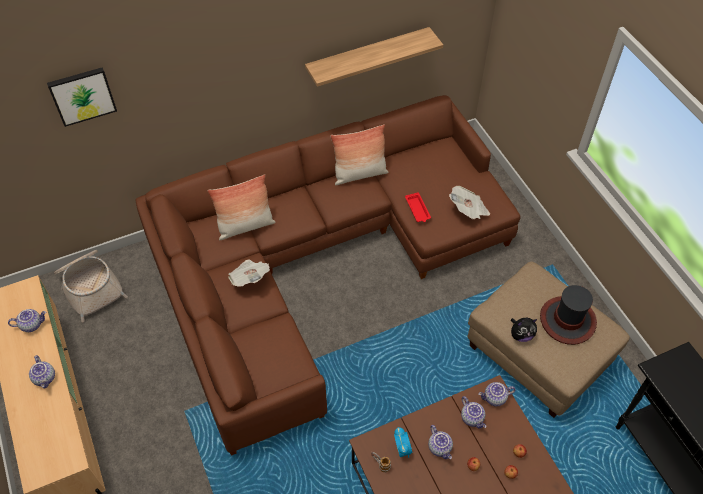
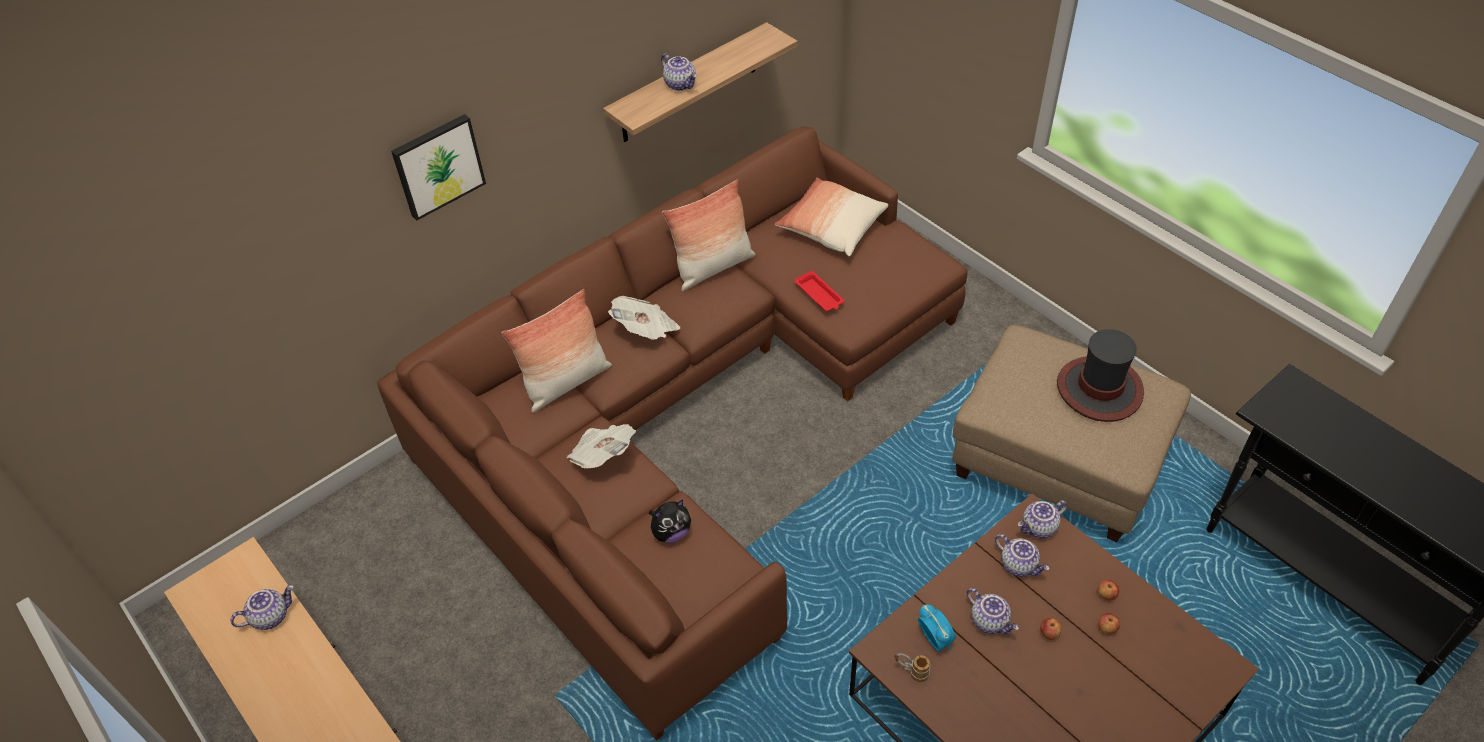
camera: 15 degrees left, 5 degrees down
teapot [29,355,55,388] -> teapot moved to [661,53,697,91]
picture [47,67,117,127] -> picture moved to [391,114,486,221]
basket [54,250,128,322] -> none
newspaper [449,186,490,220] -> newspaper moved to [608,296,680,340]
plush toy [511,318,537,342] -> plush toy moved to [649,500,691,543]
none -> pillow [775,178,888,256]

